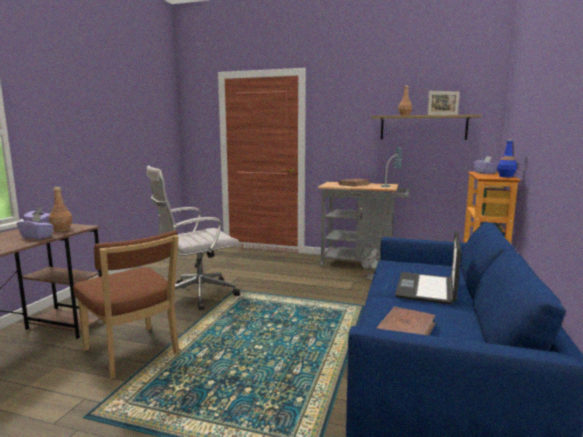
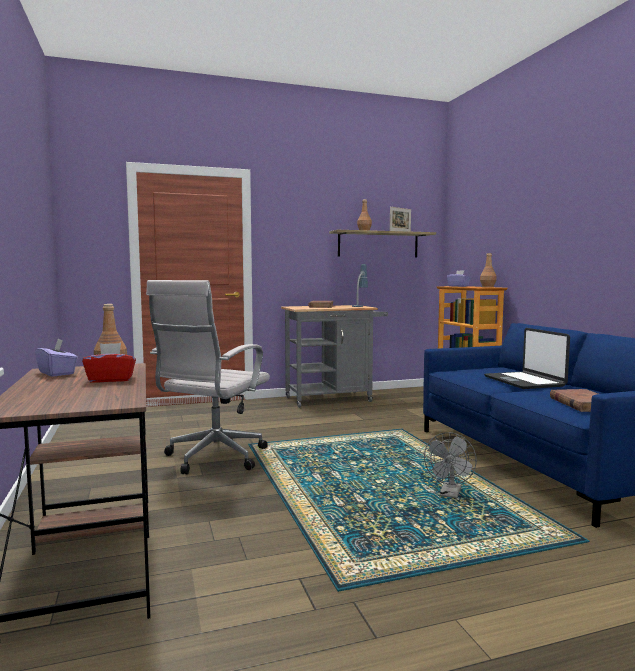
camera: 35 degrees left, 5 degrees down
purple tissue box [17,214,54,240] -> red tissue box [82,343,136,383]
brown chair [73,230,179,379] -> none
grey fan [360,245,380,281] -> grey fan moved to [424,432,477,498]
blue bottle [497,139,517,177] -> brown bottle [480,253,497,287]

